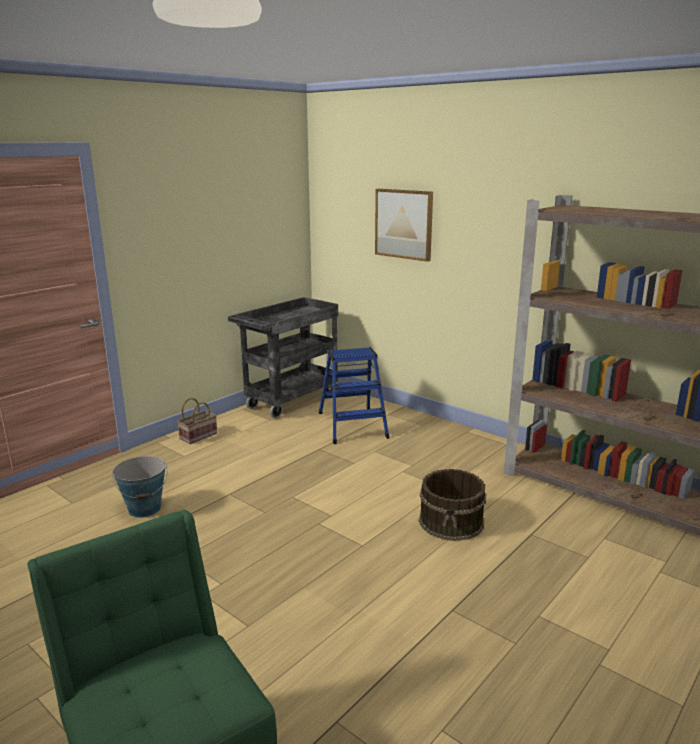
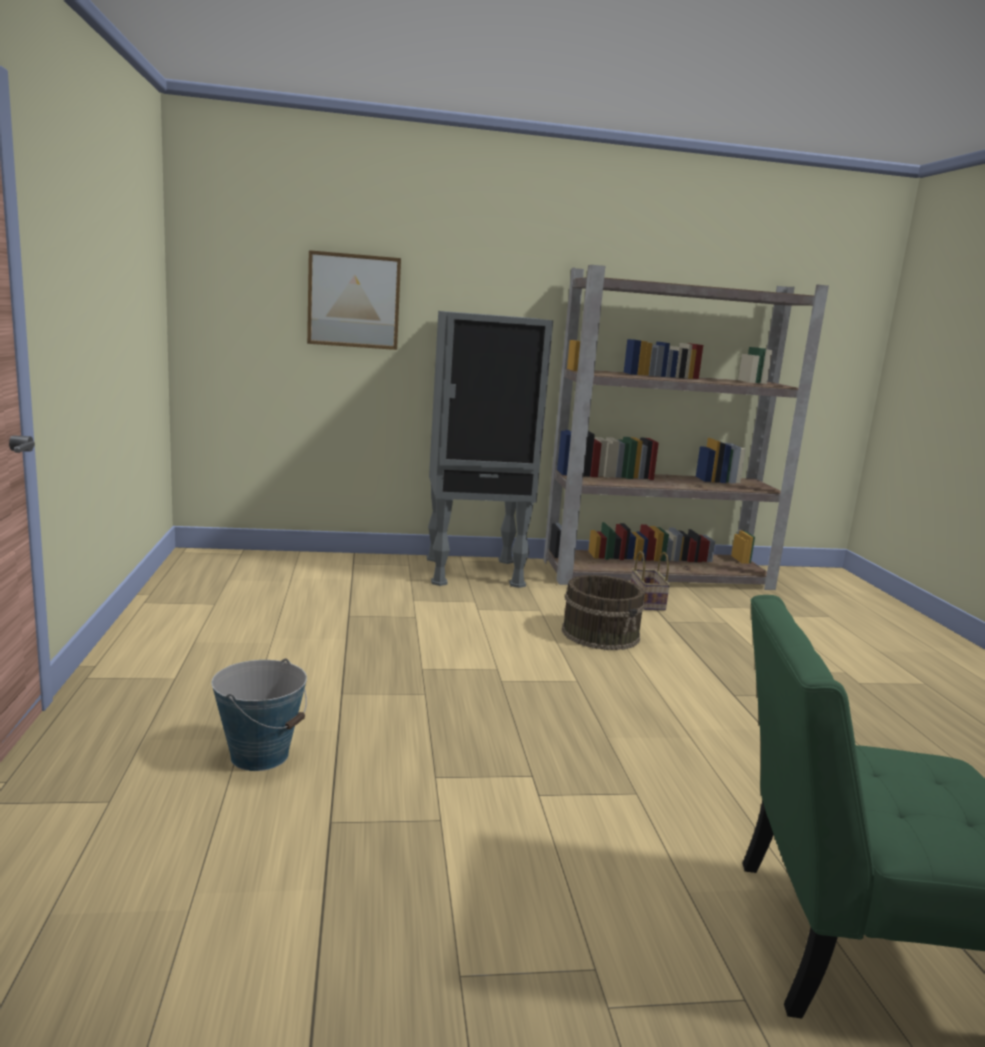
camera: 50 degrees left, 5 degrees down
basket [177,398,217,444] -> basket moved to [631,551,670,610]
black cart [228,297,338,418] -> none
blue step ladder [319,347,390,444] -> none
none -> grey cabinet [427,311,553,588]

